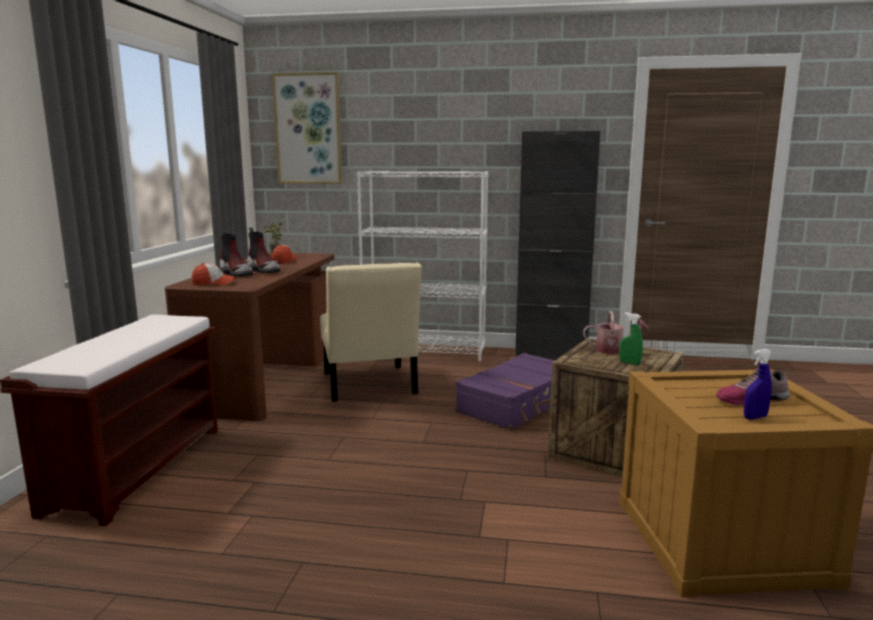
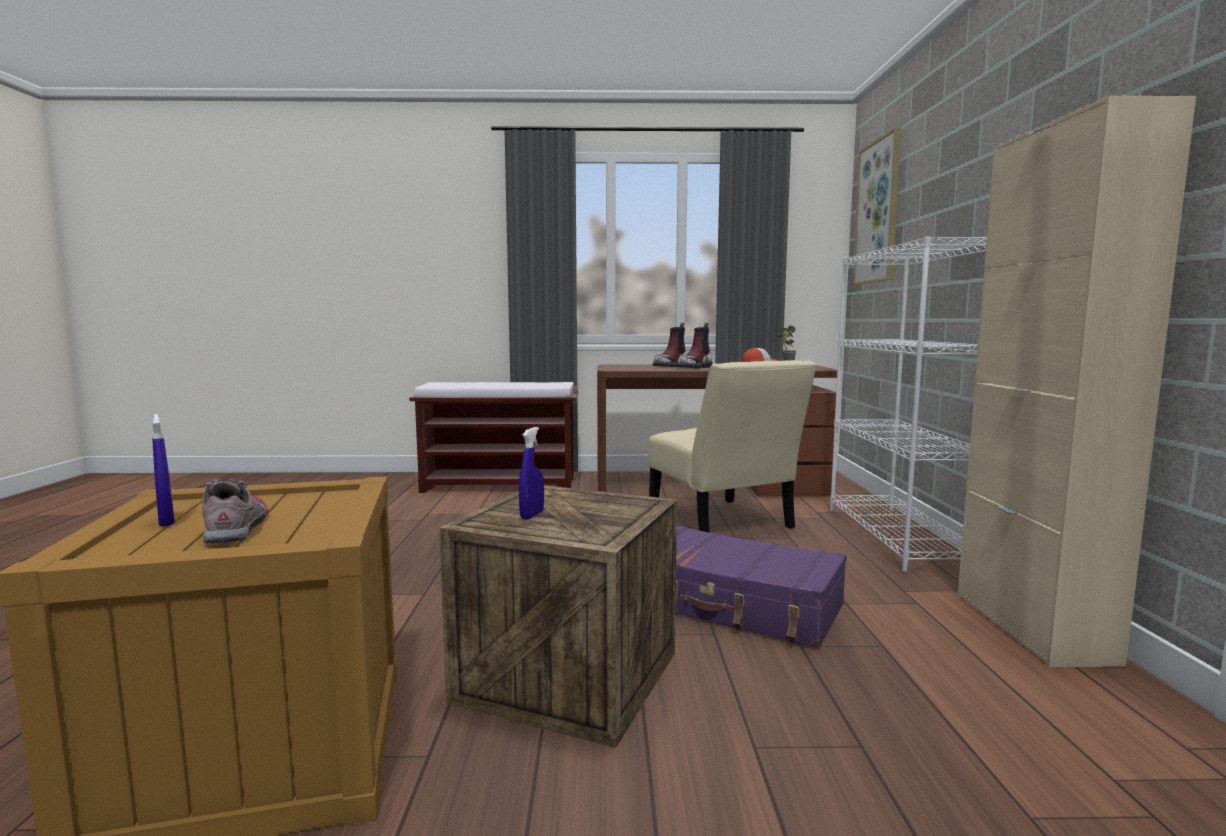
camera: 80 degrees right, 5 degrees down
cap [192,263,235,286] -> none
beige chair [320,263,422,402] -> beige chair turned 90 degrees counterclockwise [648,360,817,533]
black cabinet [515,131,600,360] -> beige cabinet [958,96,1196,667]
watering can [583,311,649,354] -> none
green spray bottle [619,313,643,365] -> blue spray bottle [519,427,544,520]

